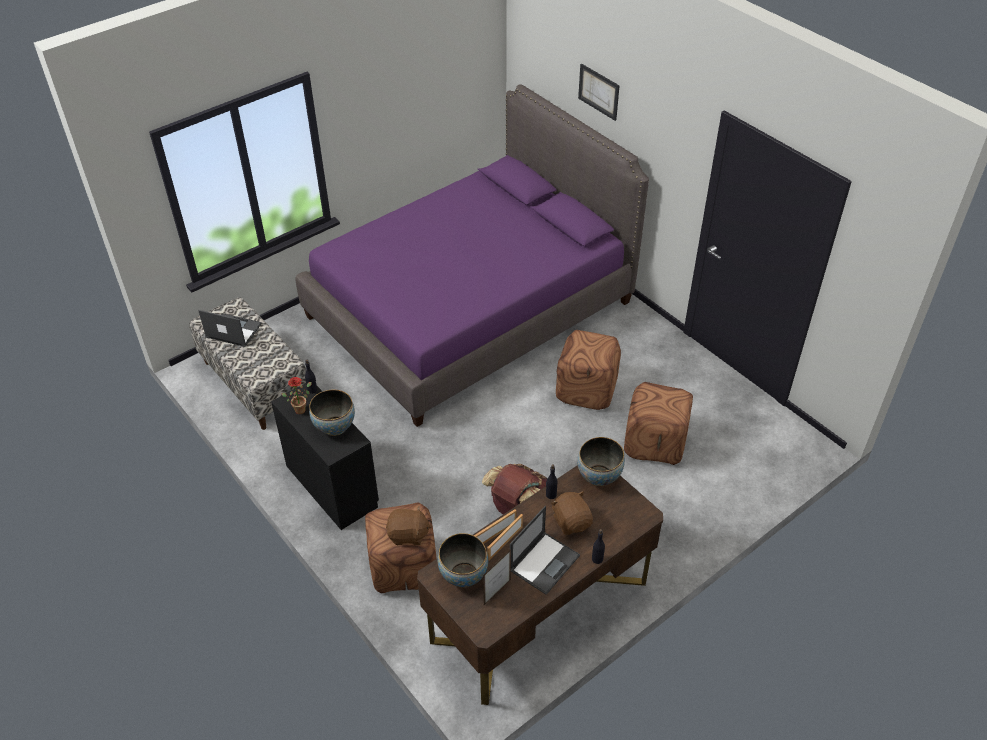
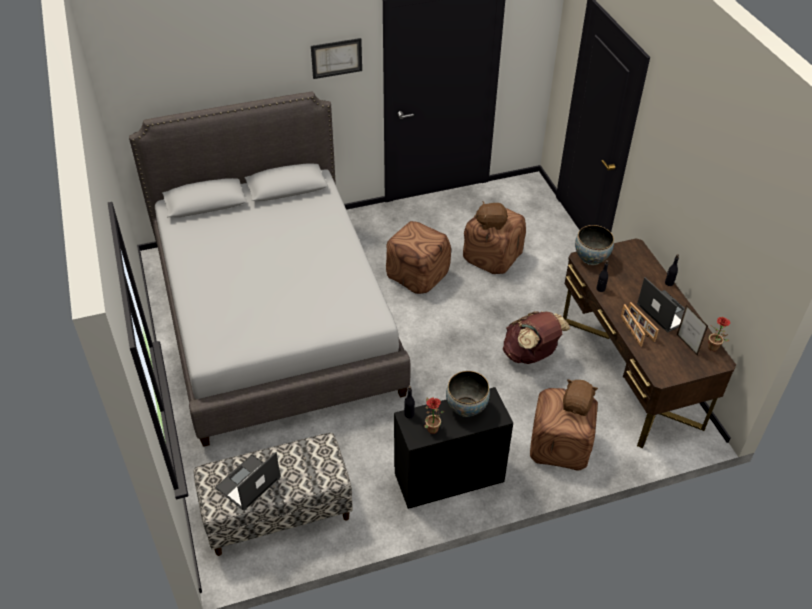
camera: 70 degrees left, 0 degrees up
purple bed [295,84,649,427] -> grey bed [129,92,411,447]
bowl [438,533,488,587] -> none
brown plush toy [551,491,593,535] -> brown plush toy moved to [474,202,508,230]
picture [578,64,620,121] -> picture moved to [311,38,362,79]
none -> potted plant [708,317,730,351]

